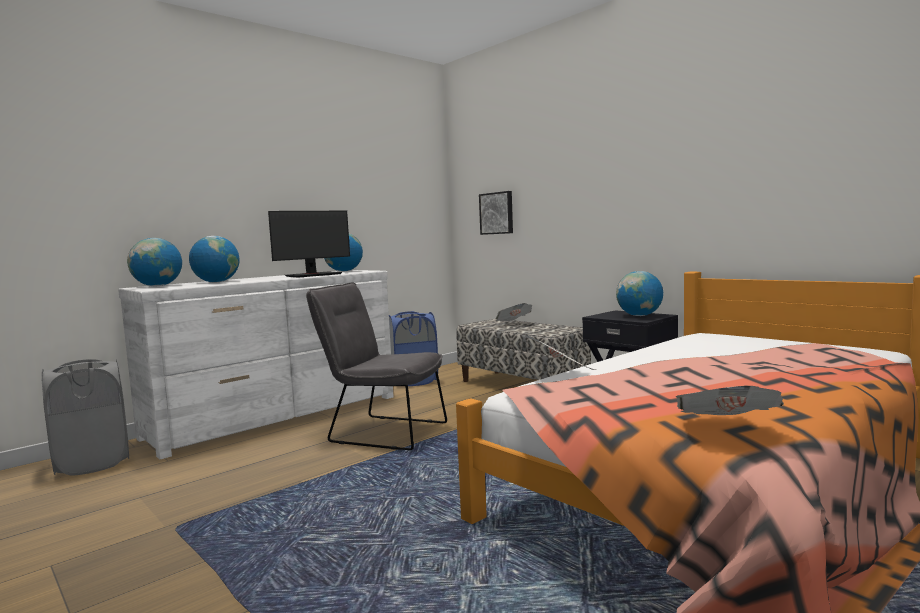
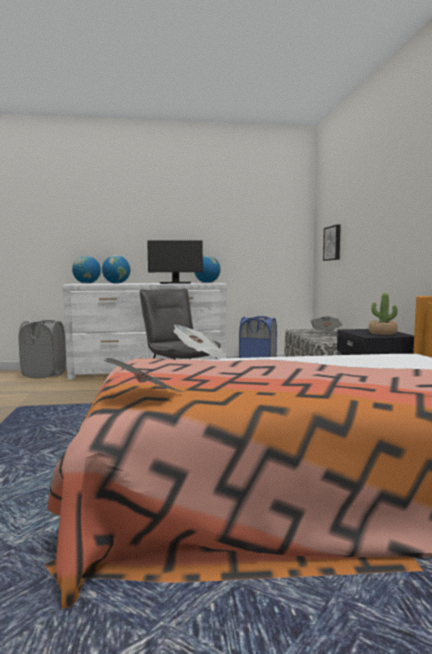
camera: 35 degrees right, 0 degrees up
globe [616,271,663,316] -> potted plant [369,293,398,335]

